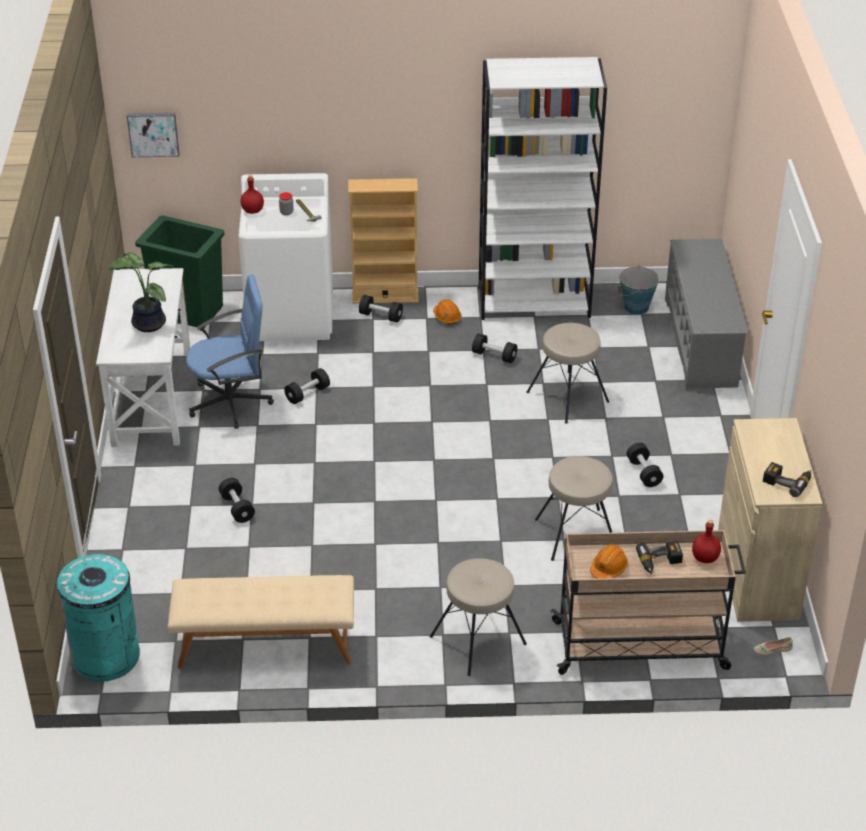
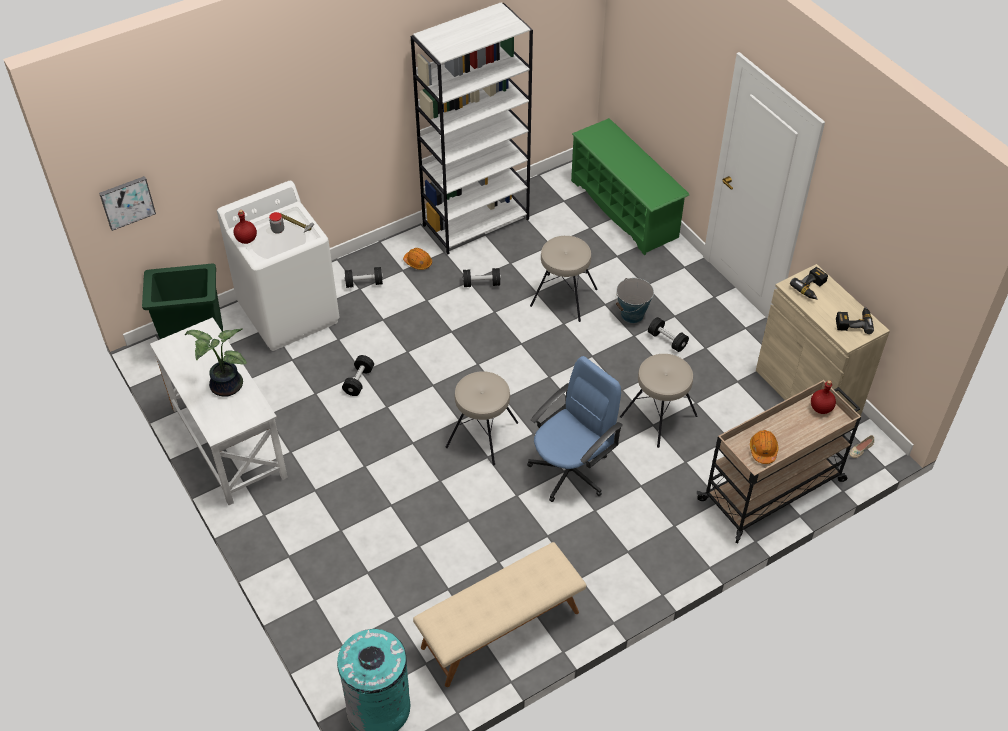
camera: 30 degrees left, 10 degrees up
blue office chair [186,274,274,429] -> blue office chair moved to [527,356,623,502]
black dumbbell [219,478,255,523] -> none
beige bookcase [348,178,419,304] -> none
beige stool [430,558,527,676] -> beige stool moved to [446,371,518,465]
bucket [618,265,659,315] -> bucket moved to [616,278,654,323]
power drill [636,541,683,575] -> power drill moved to [790,267,828,300]
grey shoe rack [665,239,749,390] -> green shoe rack [571,118,689,255]

